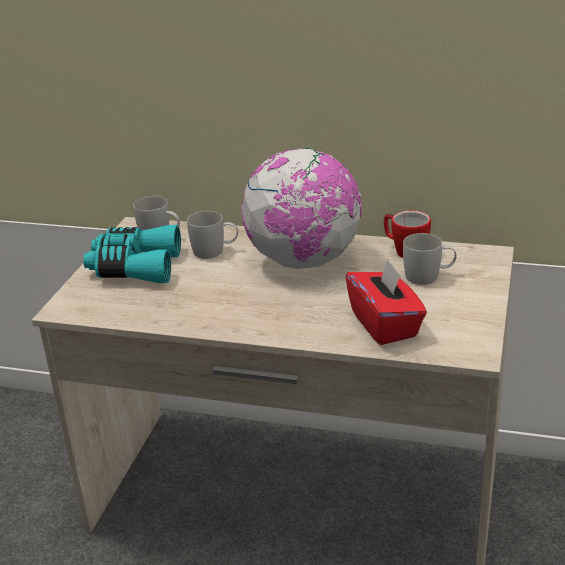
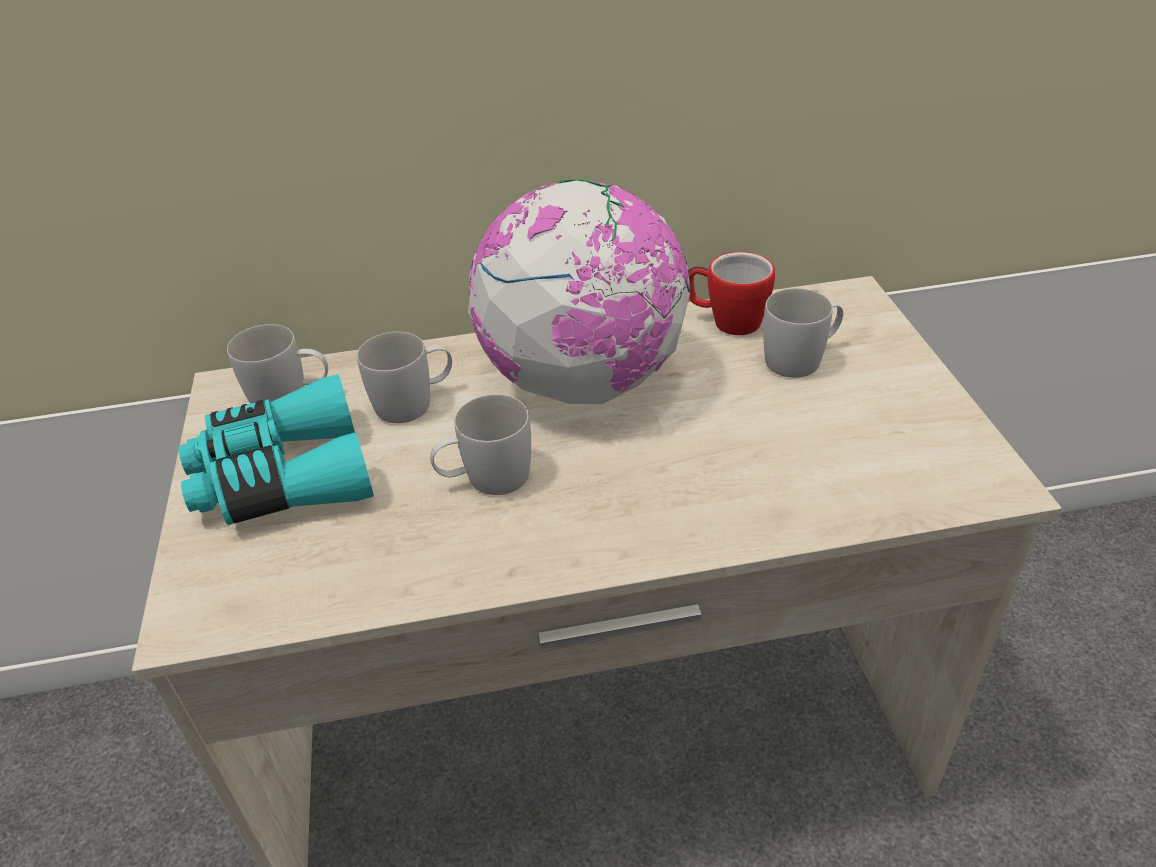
camera: 25 degrees left, 10 degrees up
red tissue box [346,259,427,345] -> none
none -> white mug [430,394,531,495]

